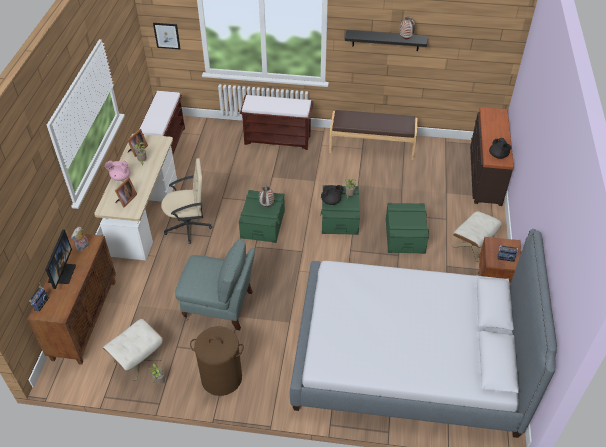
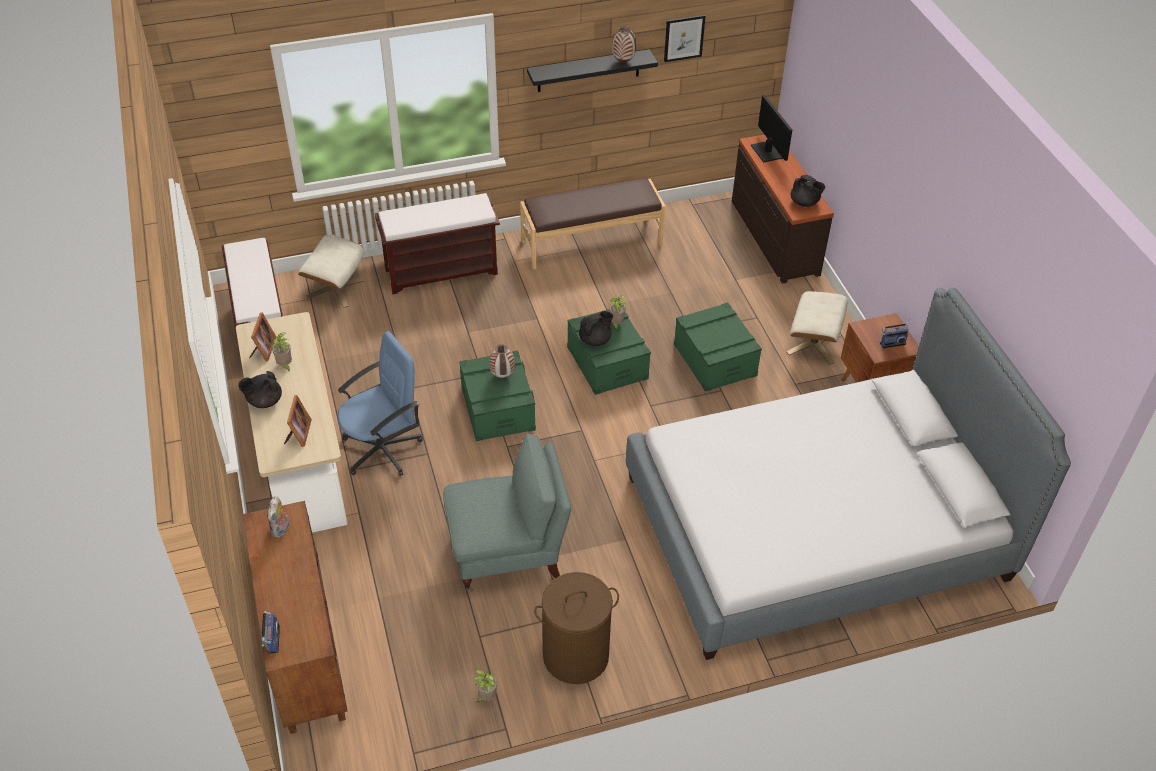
camera: 25 degrees left, 0 degrees up
monitor [45,229,76,289] -> monitor moved to [751,95,792,162]
beige ottoman [103,319,163,381] -> beige ottoman moved to [298,235,365,308]
pink teapot [105,161,130,181] -> black teapot [238,371,282,408]
picture [153,23,181,49] -> picture moved to [664,15,705,62]
beige office chair [161,158,212,244] -> blue office chair [338,331,423,476]

